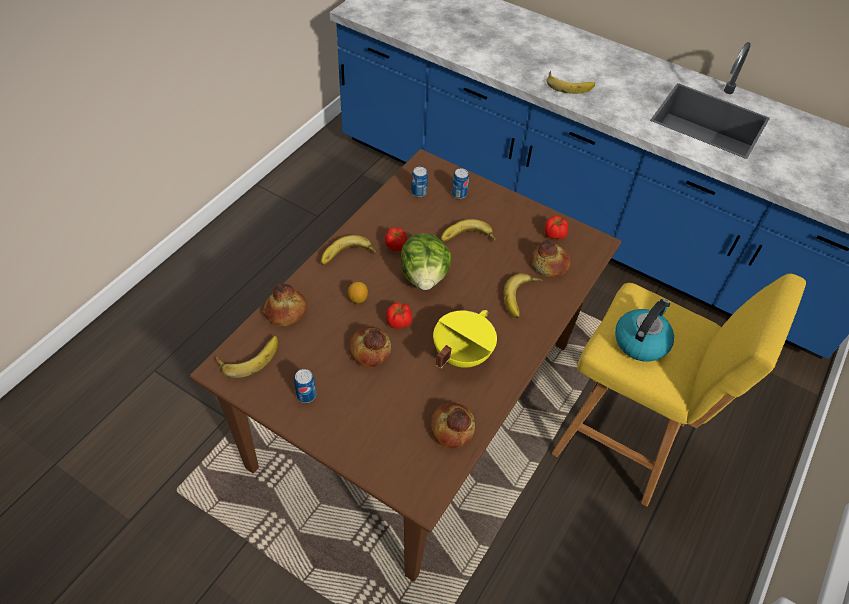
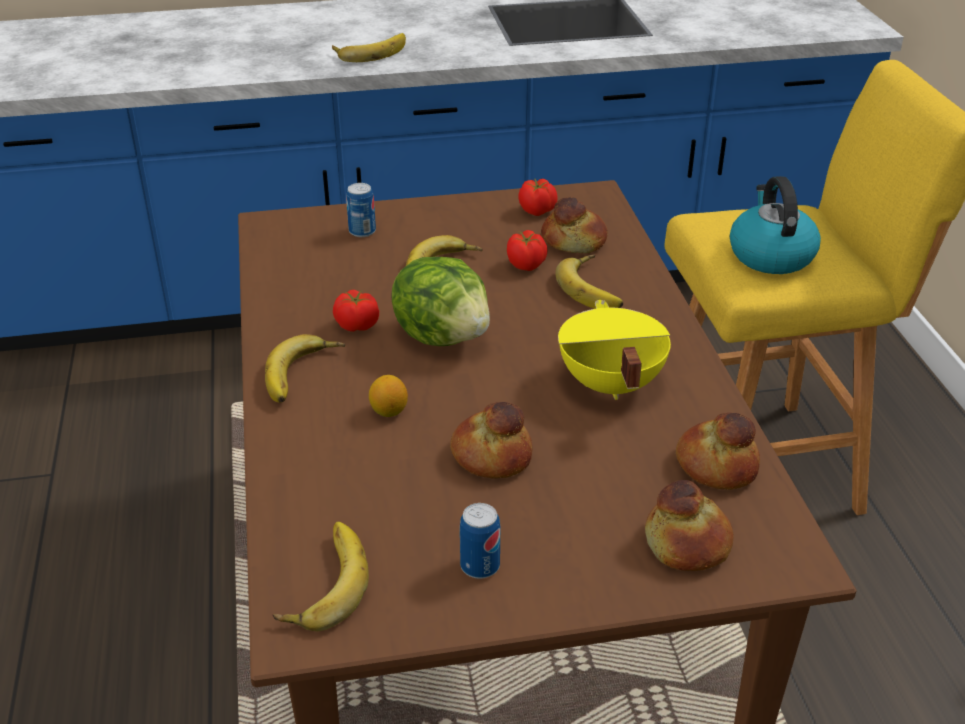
camera: 40 degrees left, 15 degrees down
bread [263,283,306,327] -> bread moved to [645,480,734,571]
tomato [386,303,412,329] -> tomato moved to [507,230,548,271]
can [411,167,428,197] -> none

